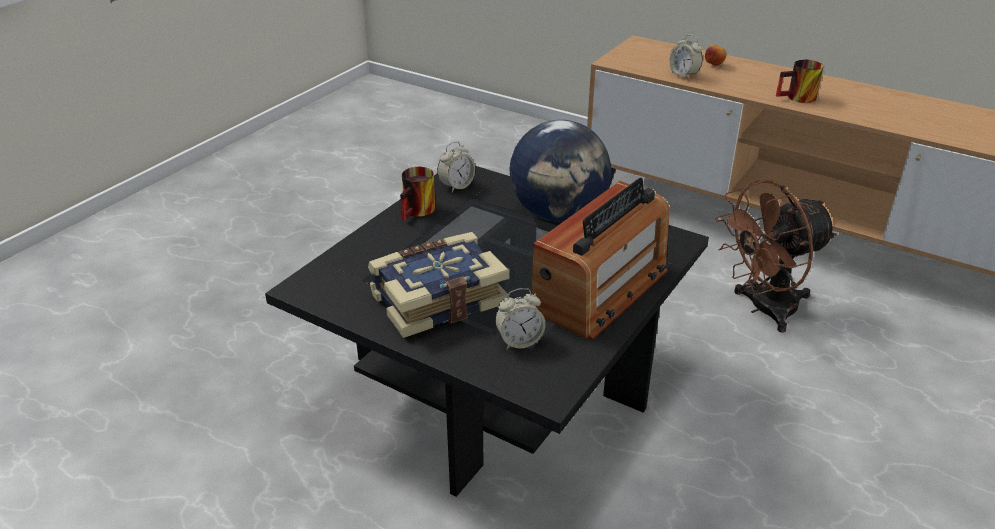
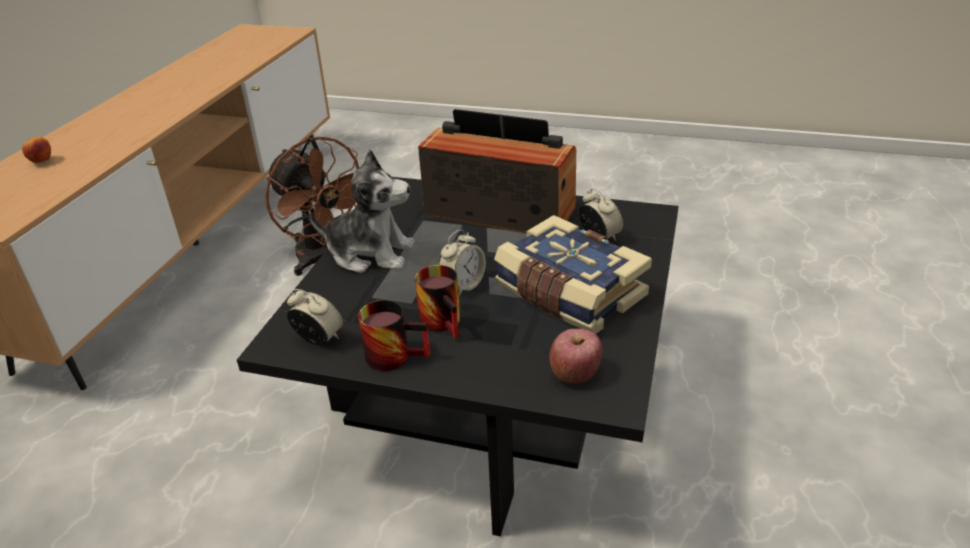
camera: 105 degrees left, 0 degrees up
globe [510,120,611,222] -> plush toy [309,149,415,273]
alarm clock [669,34,703,80] -> alarm clock moved to [438,229,486,295]
mug [776,60,824,103] -> mug moved to [415,265,460,338]
none -> apple [549,329,602,383]

